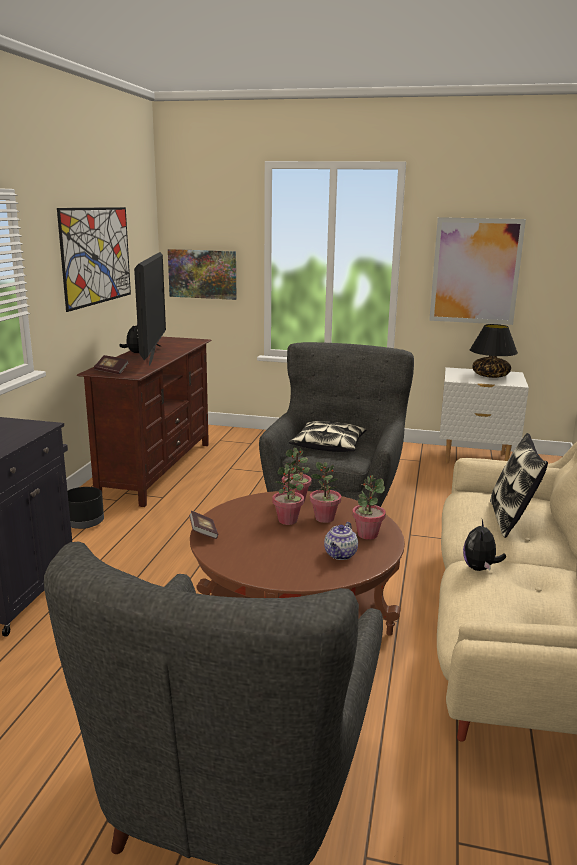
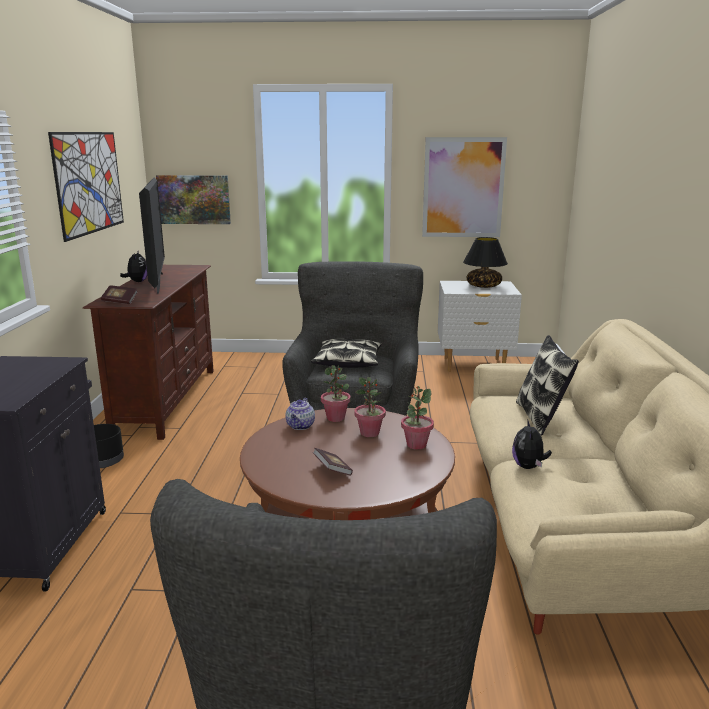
camera: 10 degrees left, 0 degrees up
book [189,511,218,539] -> book moved to [313,448,353,476]
potted plant [272,464,304,525] -> none
teapot [324,522,358,560] -> teapot moved to [285,398,315,430]

